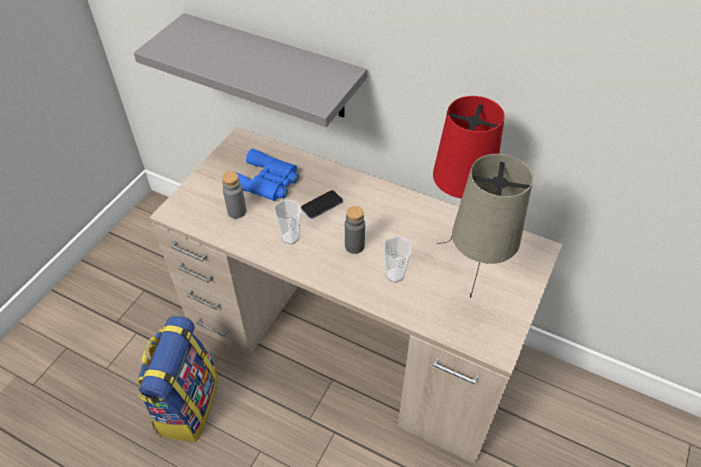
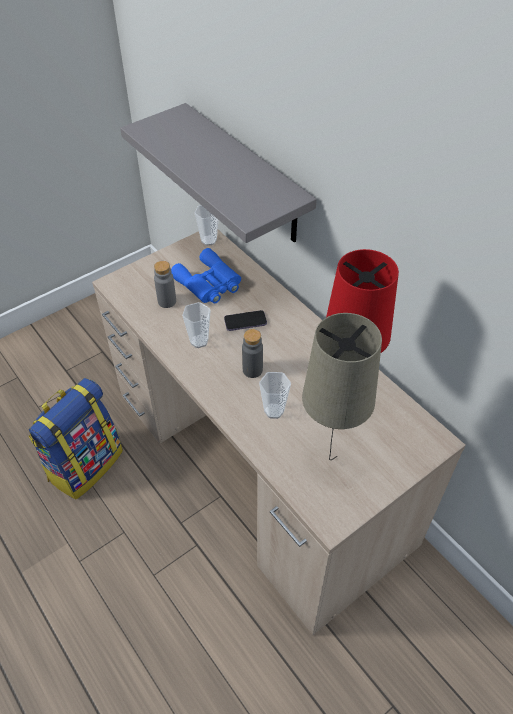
camera: 25 degrees right, 0 degrees up
none -> cup [194,205,218,246]

